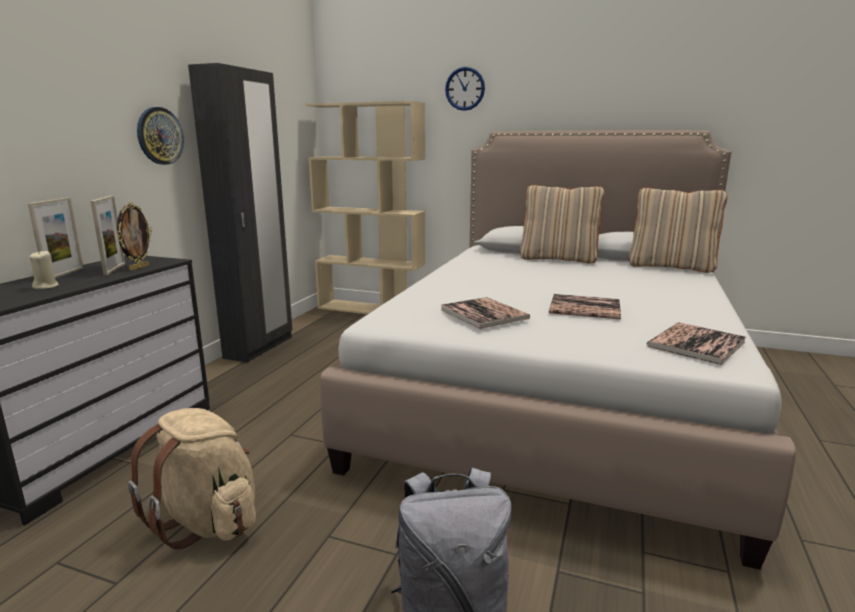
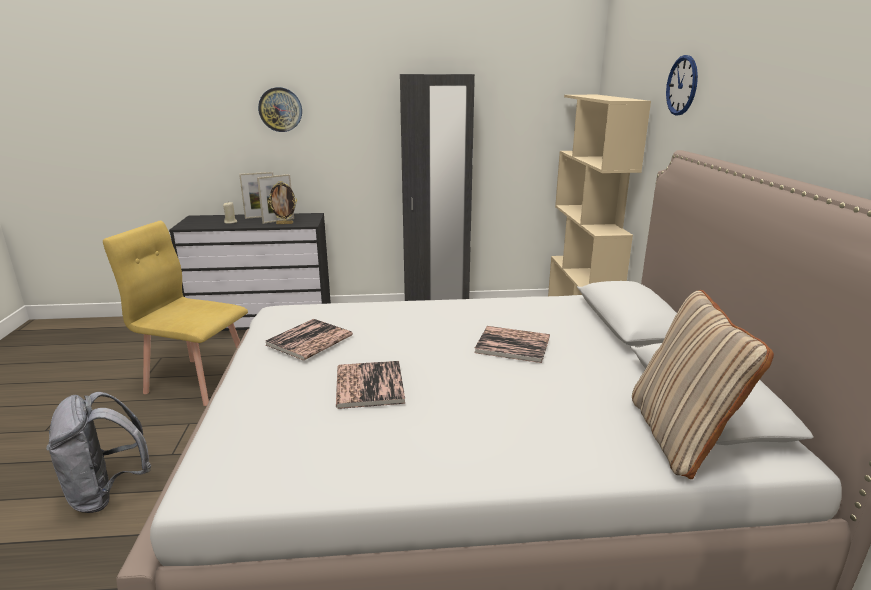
camera: 65 degrees right, 5 degrees up
beige backpack [128,408,256,549] -> yellow chair [103,221,248,406]
wall clock [137,107,184,165] -> wall clock moved to [258,87,302,132]
beige pillow [520,185,605,264] -> none
book [647,322,746,365] -> book moved to [474,326,550,363]

